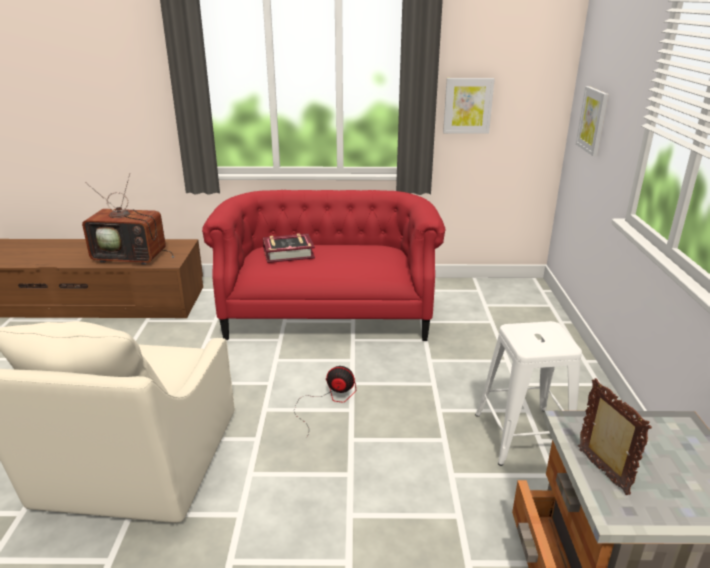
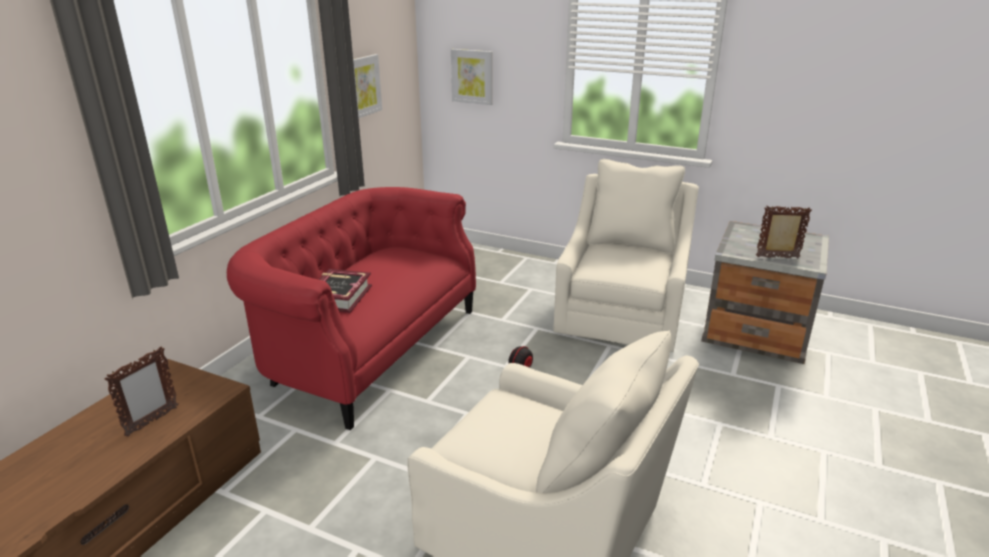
camera: 65 degrees left, 0 degrees up
television [82,173,175,265] -> picture frame [104,346,179,437]
white stool [475,321,582,466] -> beige armchair [553,159,699,352]

